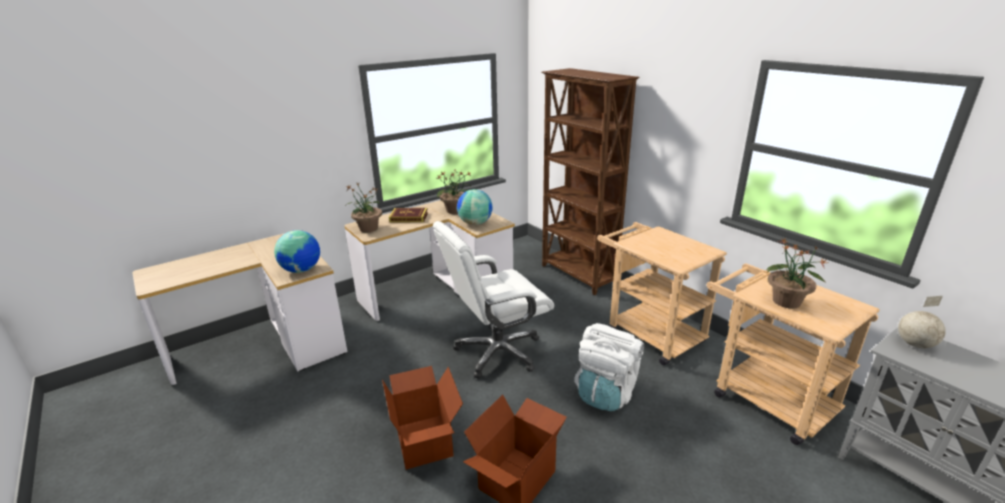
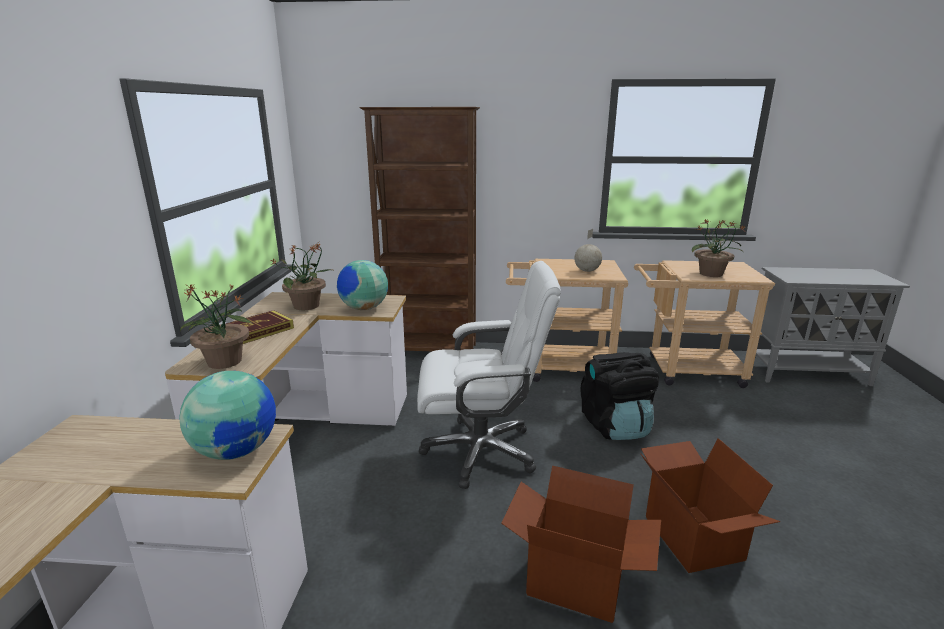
camera: 50 degrees left, 5 degrees down
white office chair [433,221,554,379] -> white office chair turned 105 degrees counterclockwise [417,261,561,489]
white backpack [574,323,644,411] -> black backpack [581,352,659,440]
globe [898,296,946,348] -> globe moved to [574,229,602,272]

